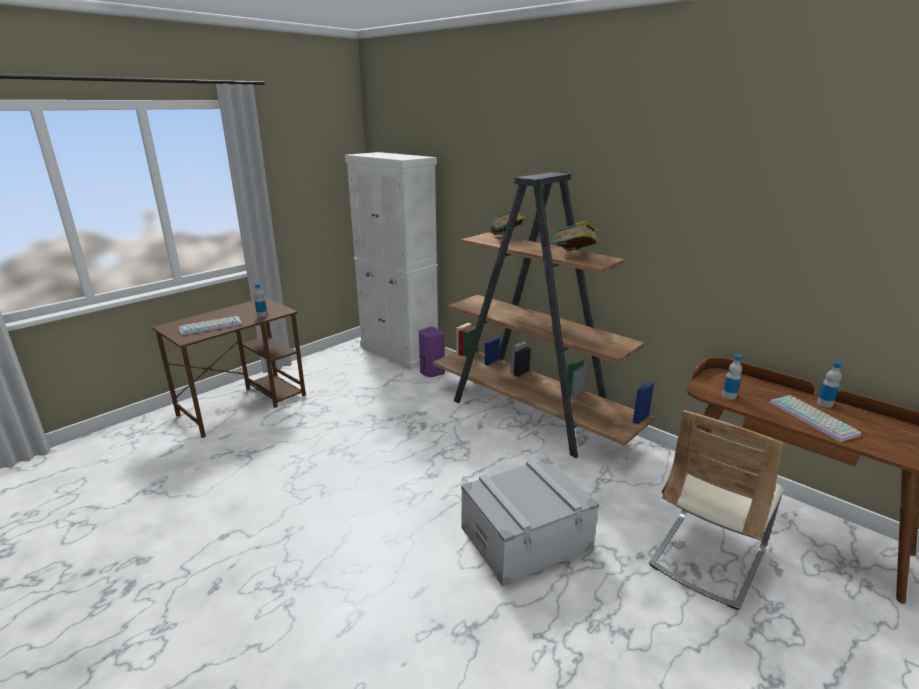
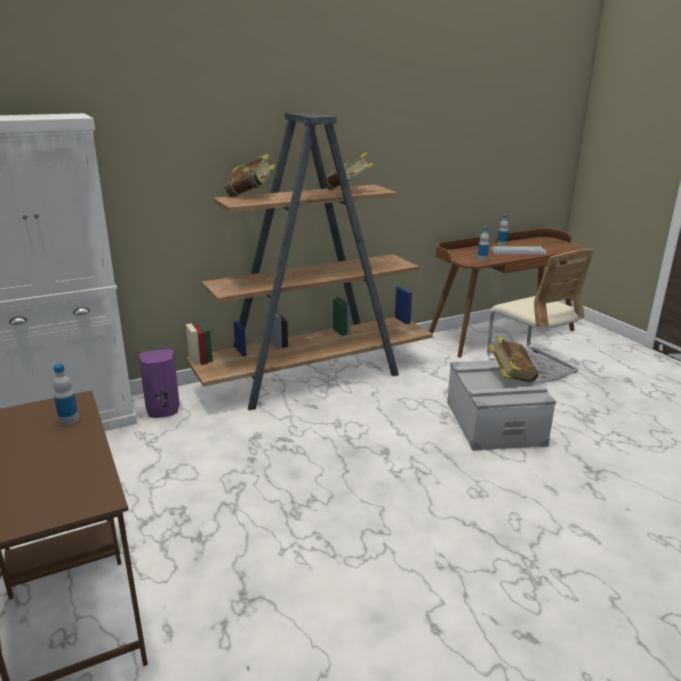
camera: 70 degrees left, 0 degrees up
keyboard [179,316,242,336] -> none
none -> book [488,336,539,383]

